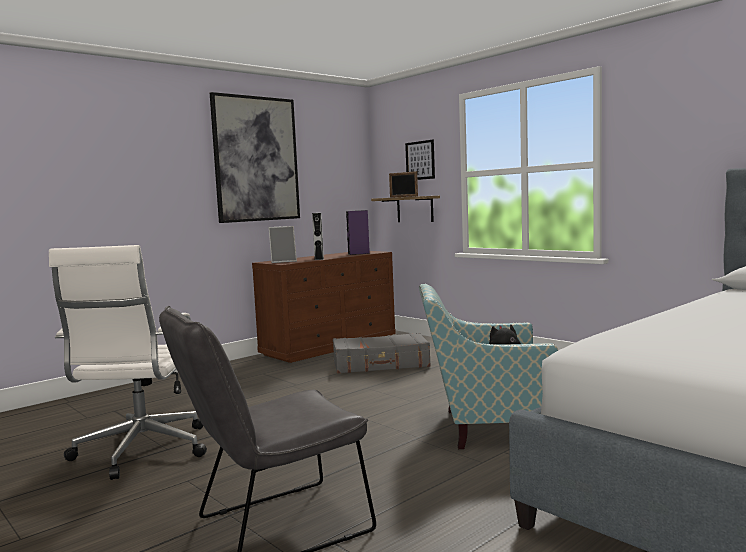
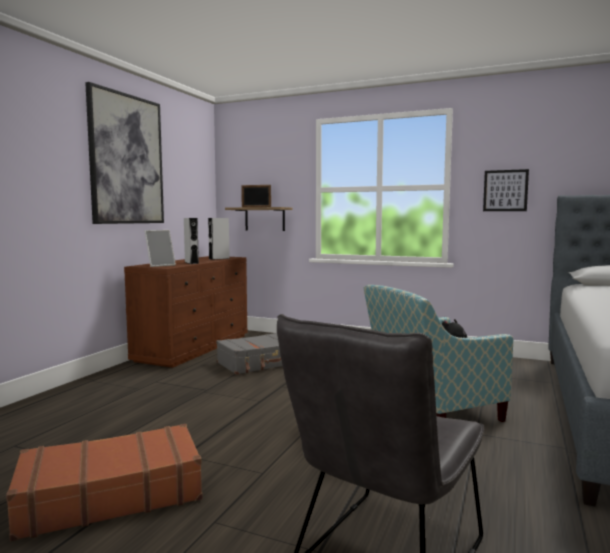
camera: 25 degrees left, 0 degrees up
white office chair [49,245,207,480] -> brown suitcase [6,424,203,541]
purple speaker [346,210,370,255] -> grey speaker [208,218,230,260]
picture [405,140,435,180] -> picture moved to [483,169,529,211]

